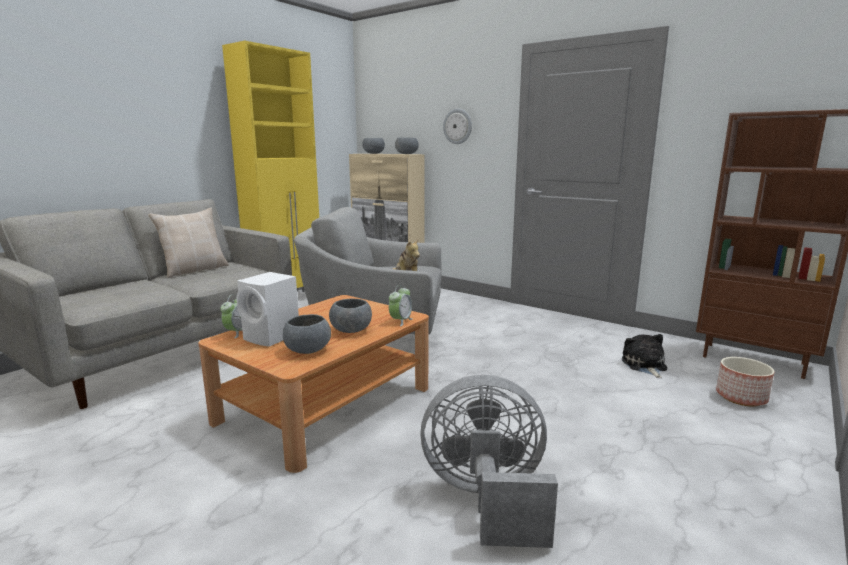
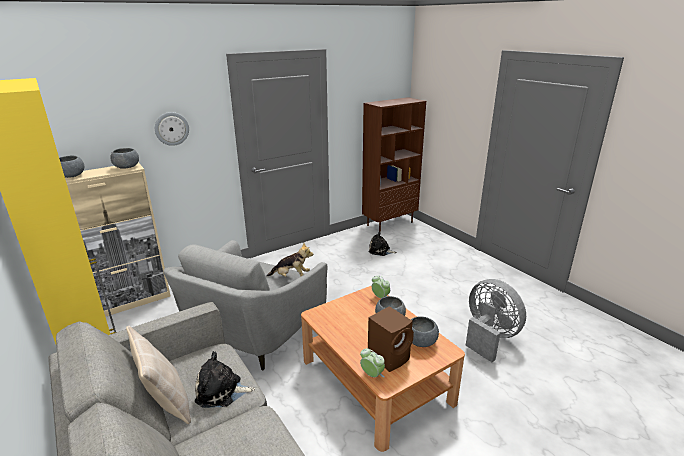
camera: 70 degrees left, 10 degrees up
white speaker [236,272,299,347] -> brown speaker [368,306,414,372]
grey fan [420,375,558,548] -> grey fan turned 120 degrees clockwise [465,279,526,362]
planter [716,357,775,406] -> none
none -> plush toy [195,351,255,408]

